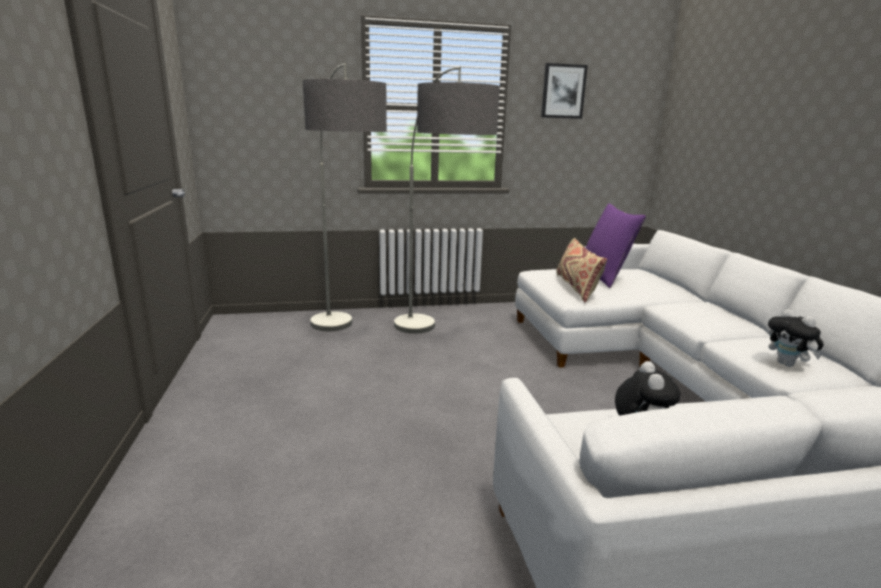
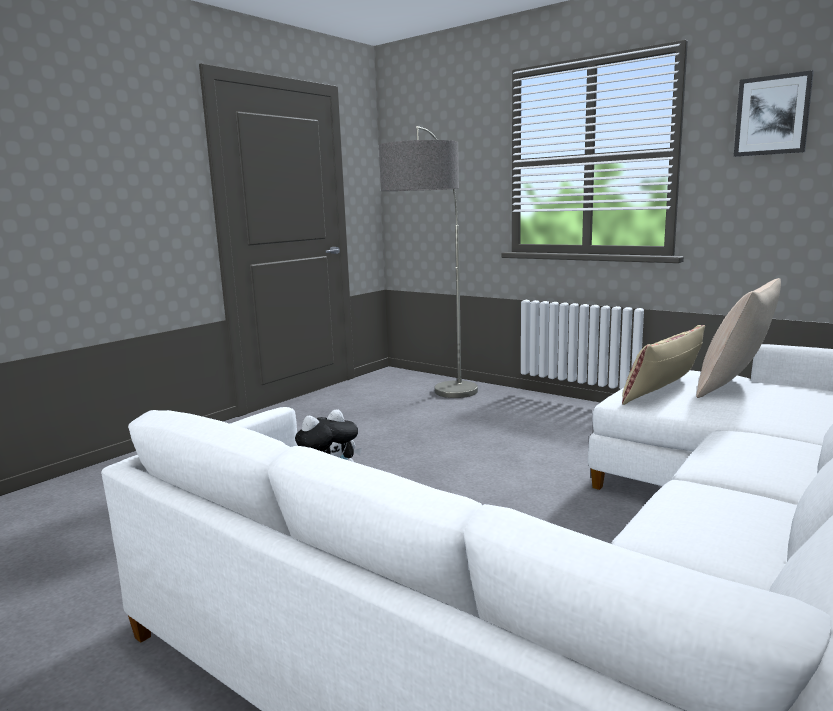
camera: 50 degrees right, 5 degrees down
floor lamp [394,67,500,334] -> none
purple pillow [586,203,646,288] -> beige pillow [696,278,781,398]
plush toy [768,309,824,367] -> none

